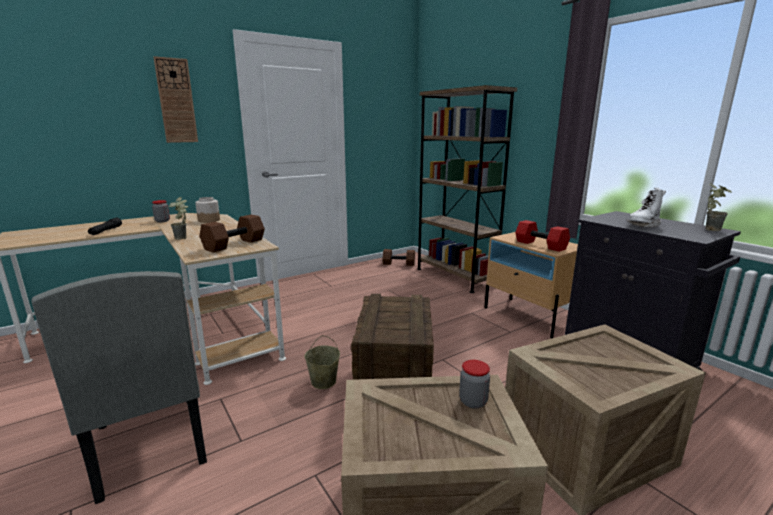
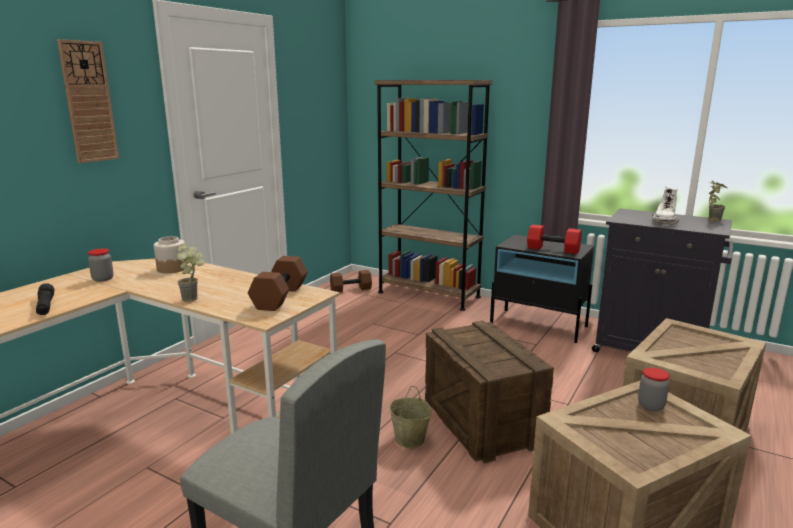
camera: 25 degrees left, 0 degrees up
beige nightstand [484,232,578,339] -> black nightstand [490,235,594,343]

